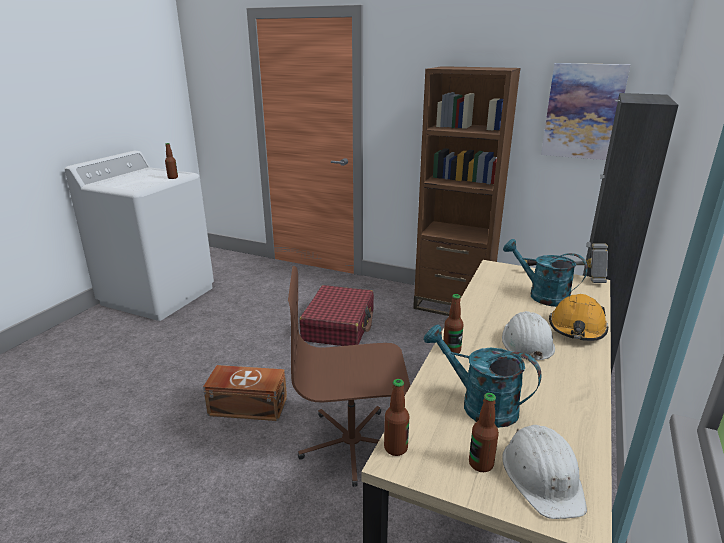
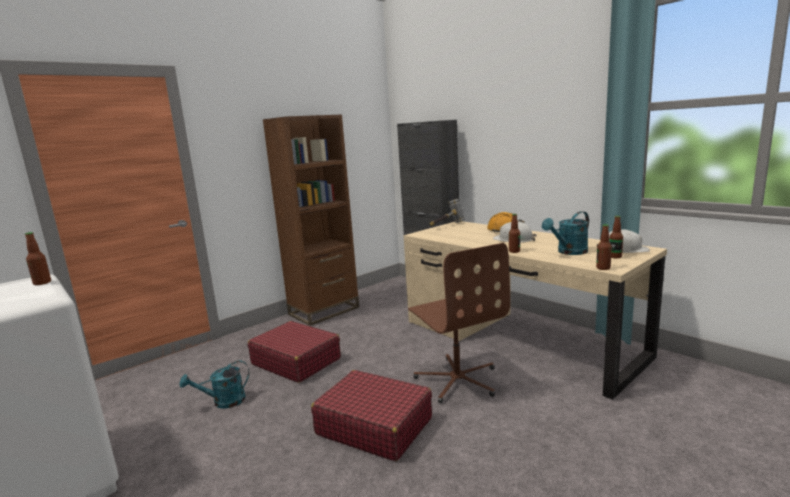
camera: 65 degrees left, 10 degrees down
brown storage box [203,365,287,421] -> red suitcase [311,370,432,461]
brown office chair [288,266,410,487] -> brown office chair turned 45 degrees counterclockwise [408,243,510,403]
turquoise watering can [503,239,588,307] -> turquoise watering can moved to [179,360,249,409]
picture [541,63,630,160] -> none

